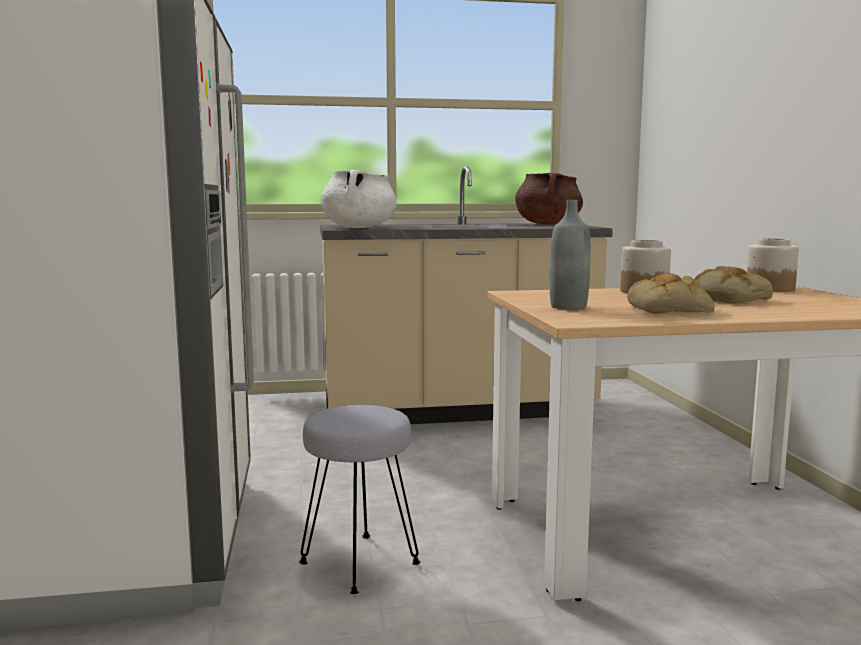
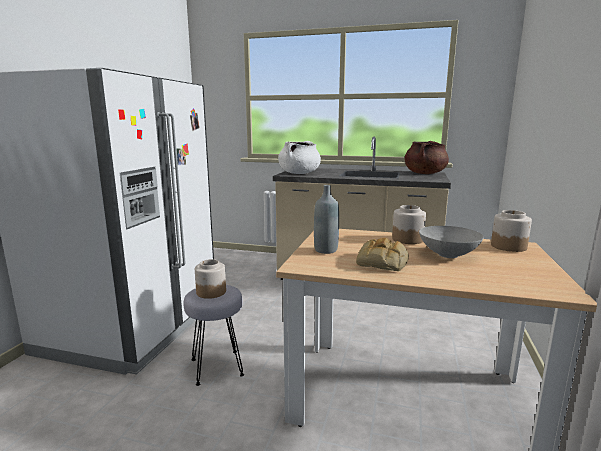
camera: 25 degrees right, 5 degrees up
bread [694,266,773,304] -> grey bowl [419,226,484,258]
none -> jar [195,259,226,299]

